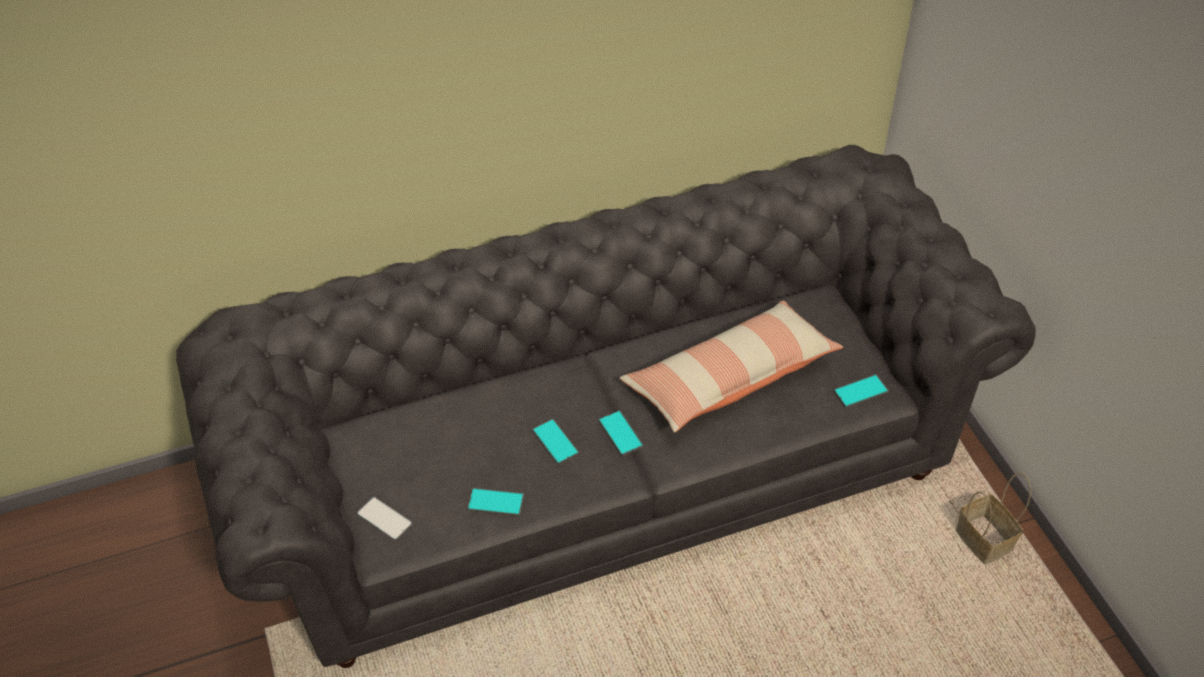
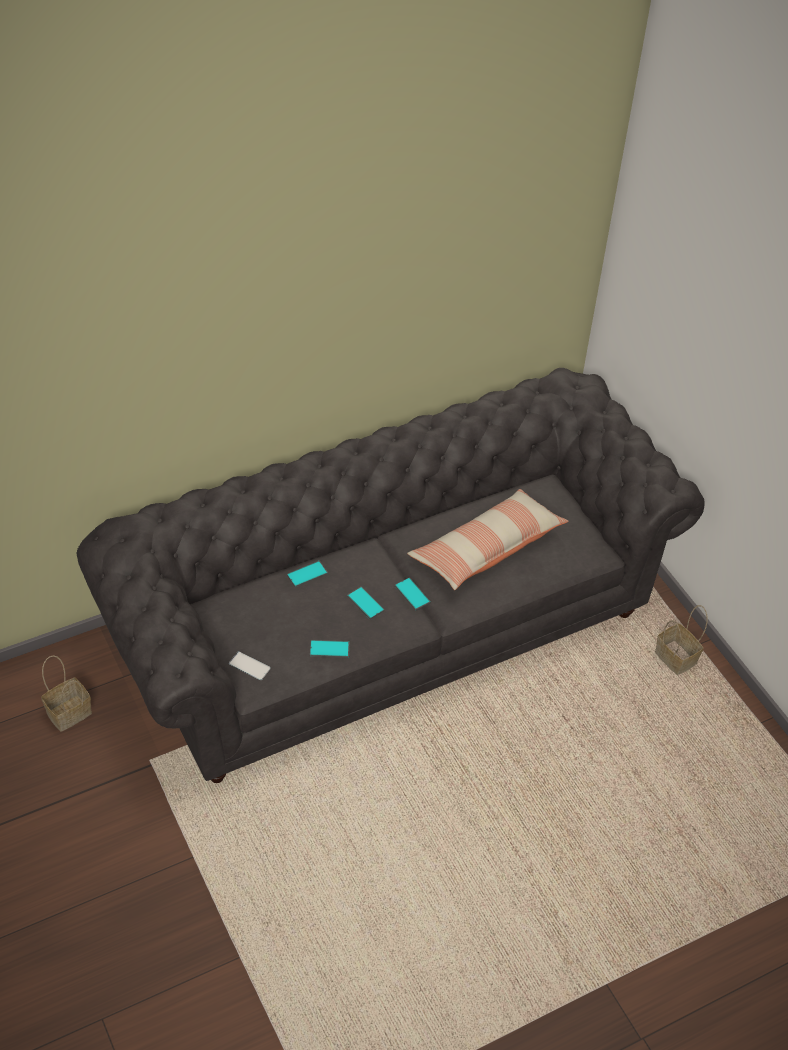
camera: 10 degrees left, 0 degrees up
phone [834,374,889,408] -> phone moved to [287,561,328,587]
none -> basket [41,655,92,732]

